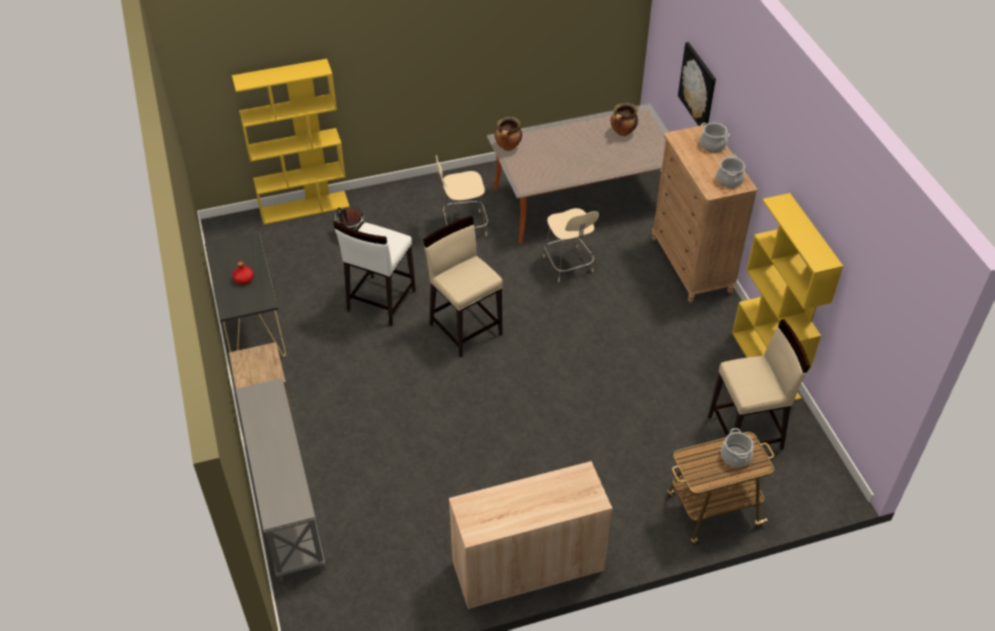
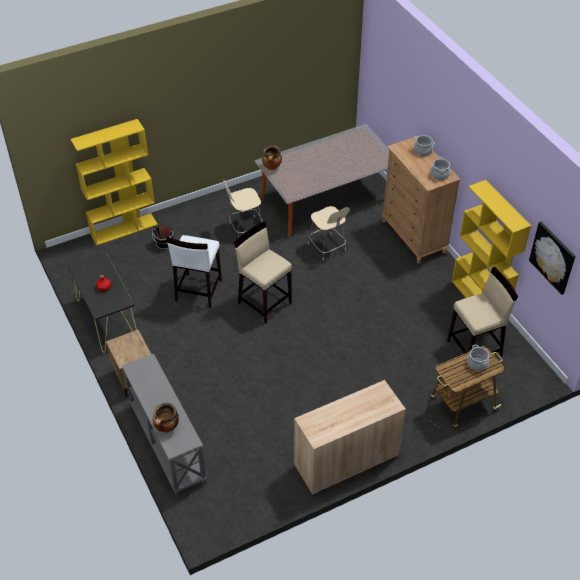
camera: 10 degrees left, 0 degrees up
cooking pot [611,103,638,136] -> cooking pot moved to [153,403,179,433]
picture [678,42,716,126] -> picture moved to [529,222,575,295]

